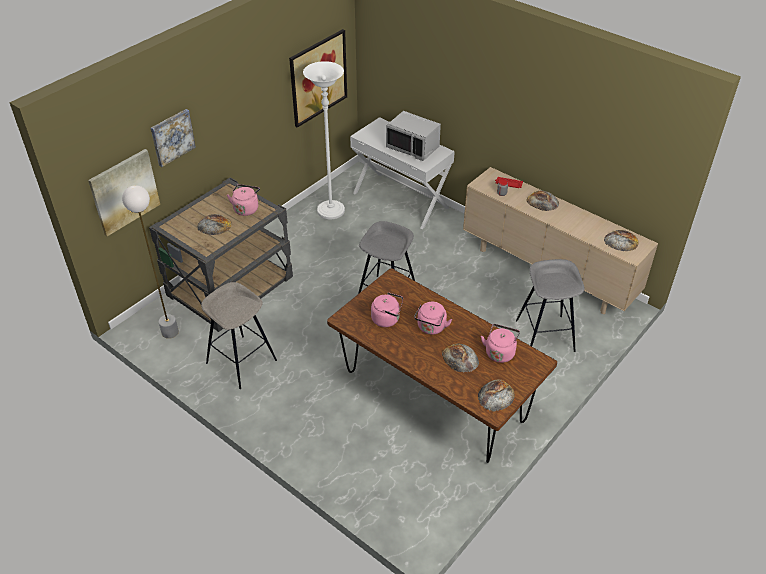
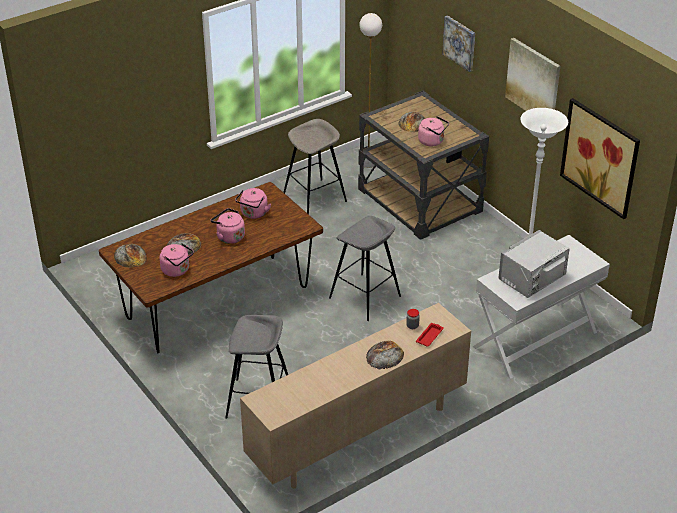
camera: 105 degrees right, 5 degrees down
picture [88,149,160,236] -> picture moved to [505,38,560,111]
bread [604,230,639,251] -> none

